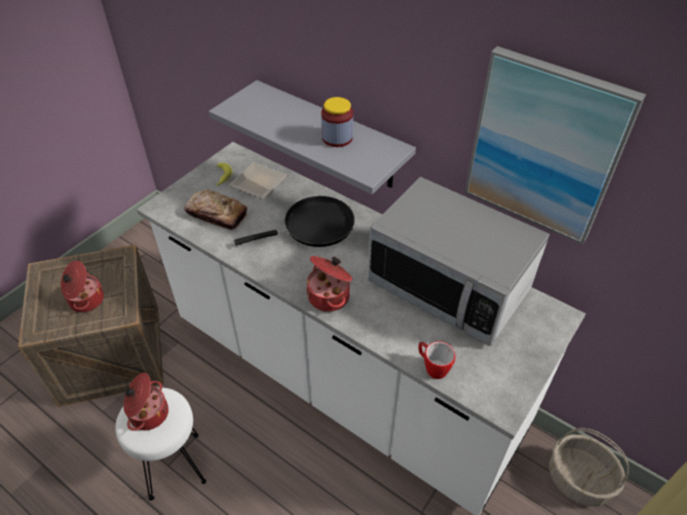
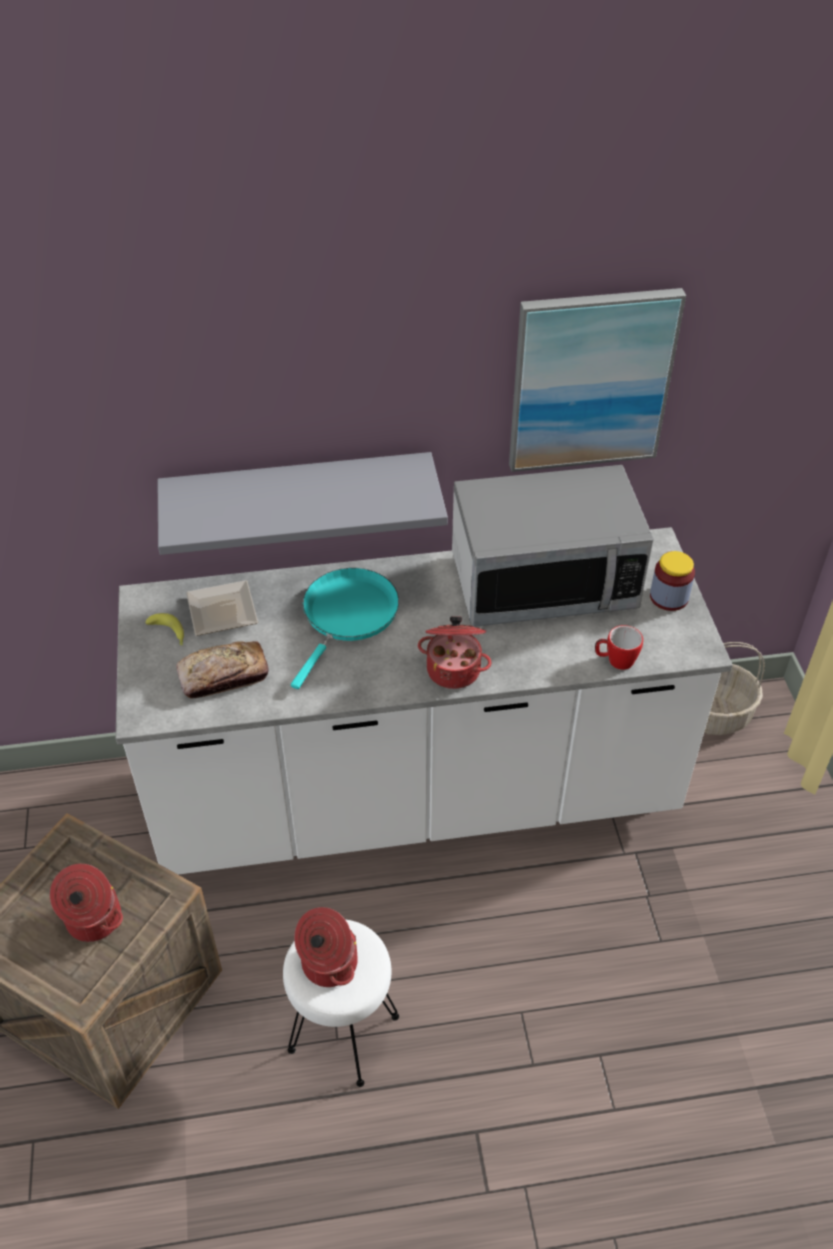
camera: 45 degrees left, 0 degrees up
black frying pan [234,196,355,247] -> turquoise frying pan [291,568,399,689]
jar [321,97,353,147] -> jar moved to [650,551,695,611]

